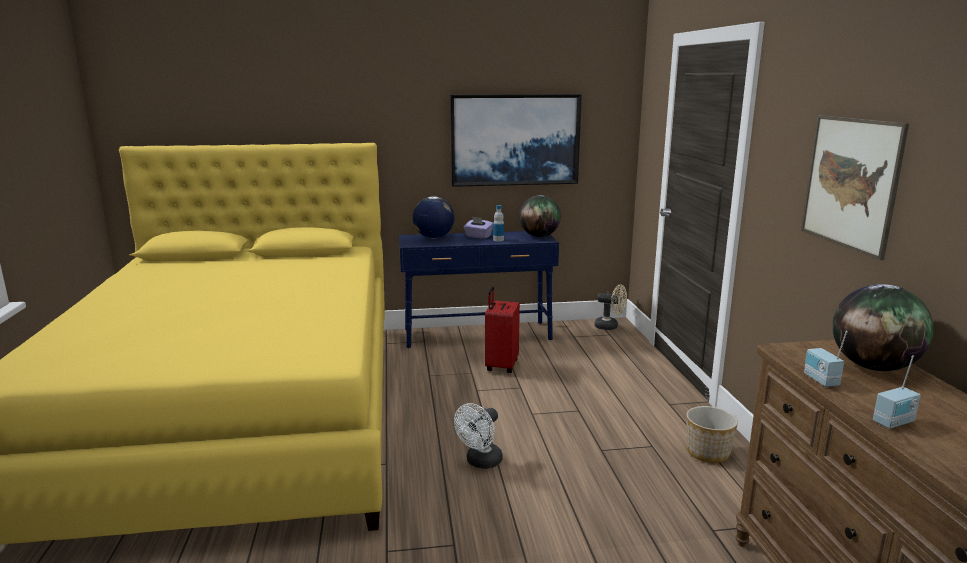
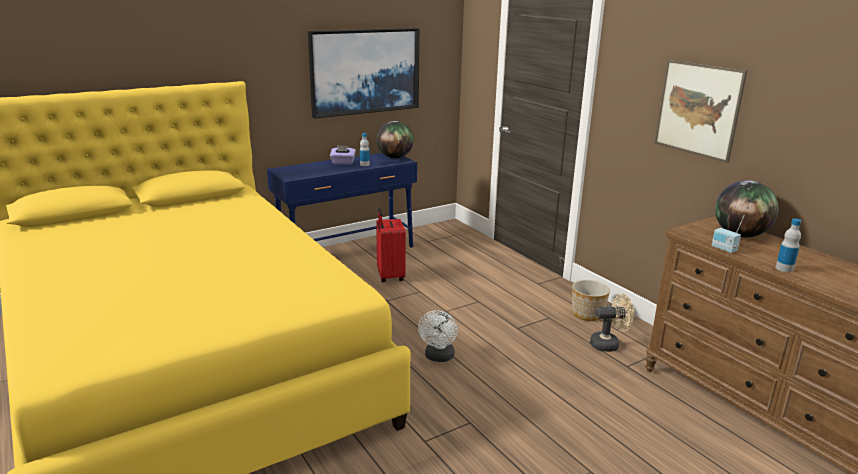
camera: 25 degrees left, 5 degrees up
globe [413,196,454,238] -> none
beige fan [594,284,627,330] -> beige fan moved to [590,294,634,352]
radio [873,355,921,429] -> bottle [776,218,801,272]

